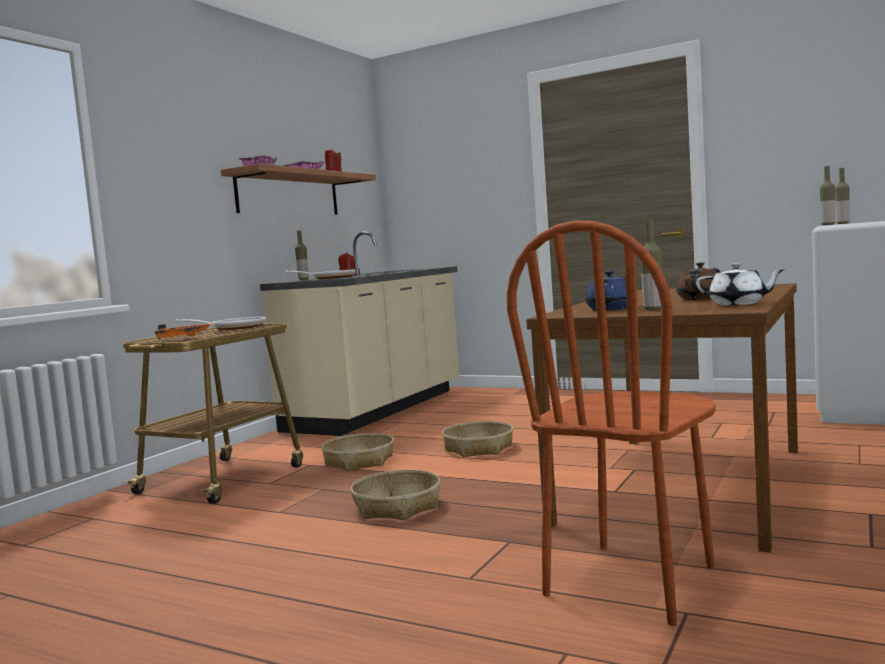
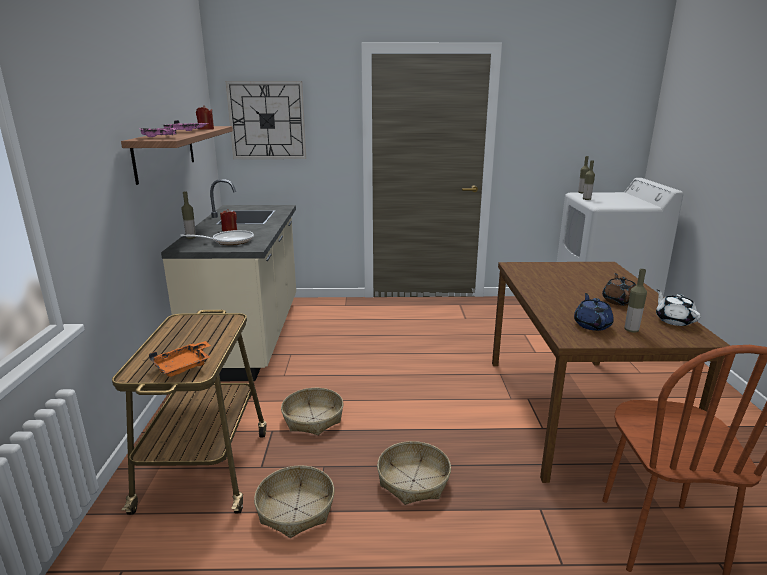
camera: 30 degrees left, 15 degrees up
frying pan [175,317,266,330] -> none
basket [442,421,513,457] -> basket moved to [254,465,335,538]
white teapot [696,263,785,305] -> white teapot turned 105 degrees counterclockwise [656,290,701,326]
none -> wall clock [225,81,306,159]

